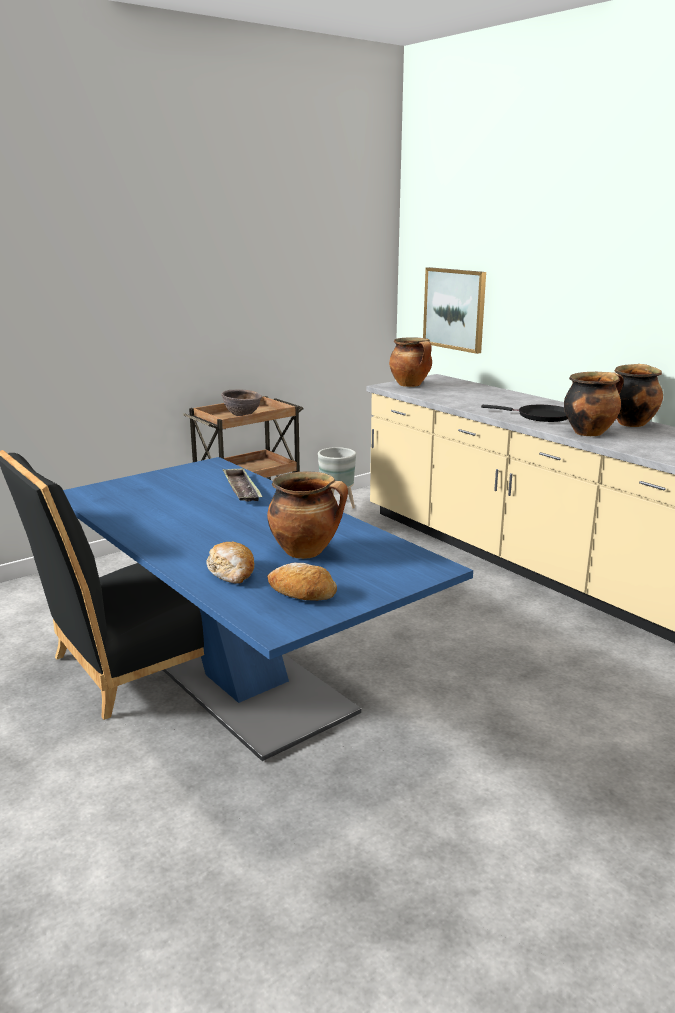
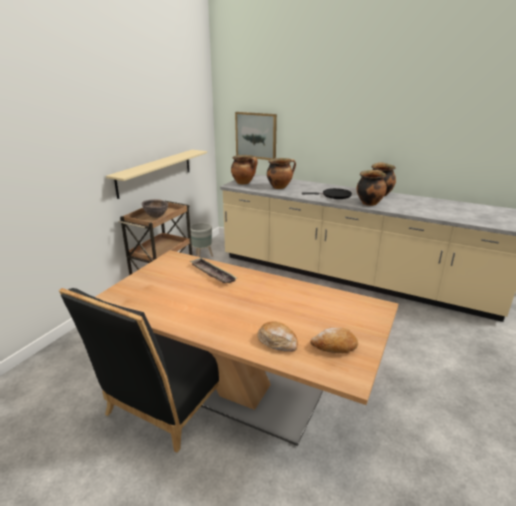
camera: 25 degrees left, 5 degrees up
blue dining table [63,457,473,761] -> beige dining table [95,250,398,446]
cooking pot [267,472,348,559] -> cooking pot moved to [267,158,296,189]
none -> beige shelf [106,150,207,199]

